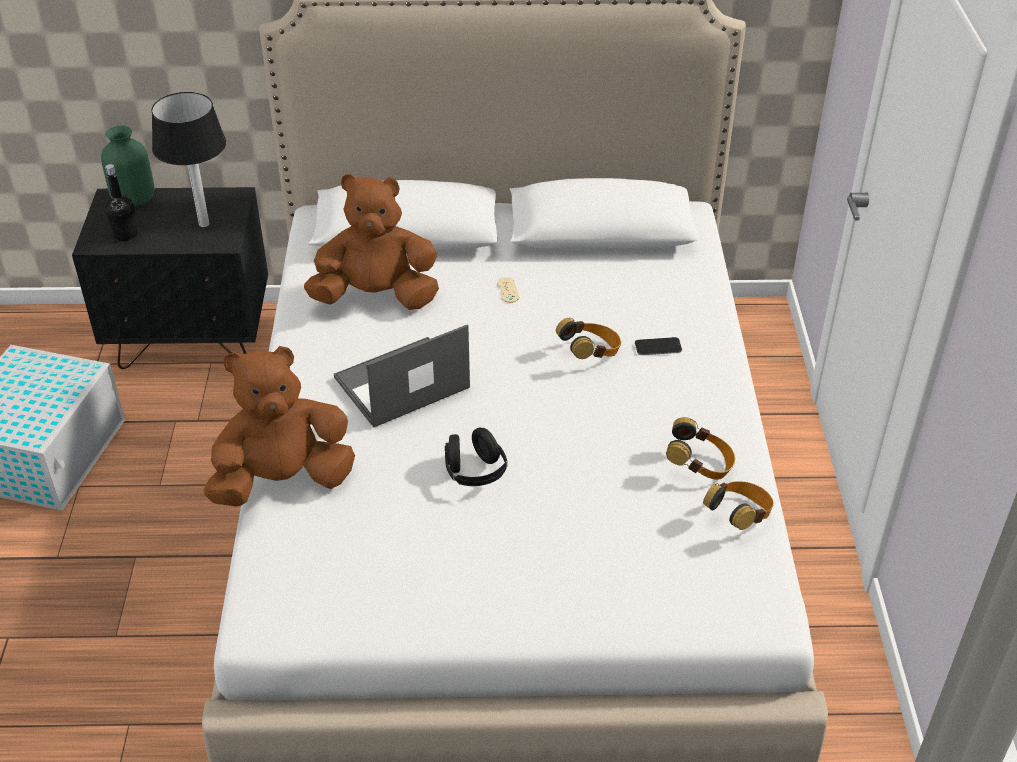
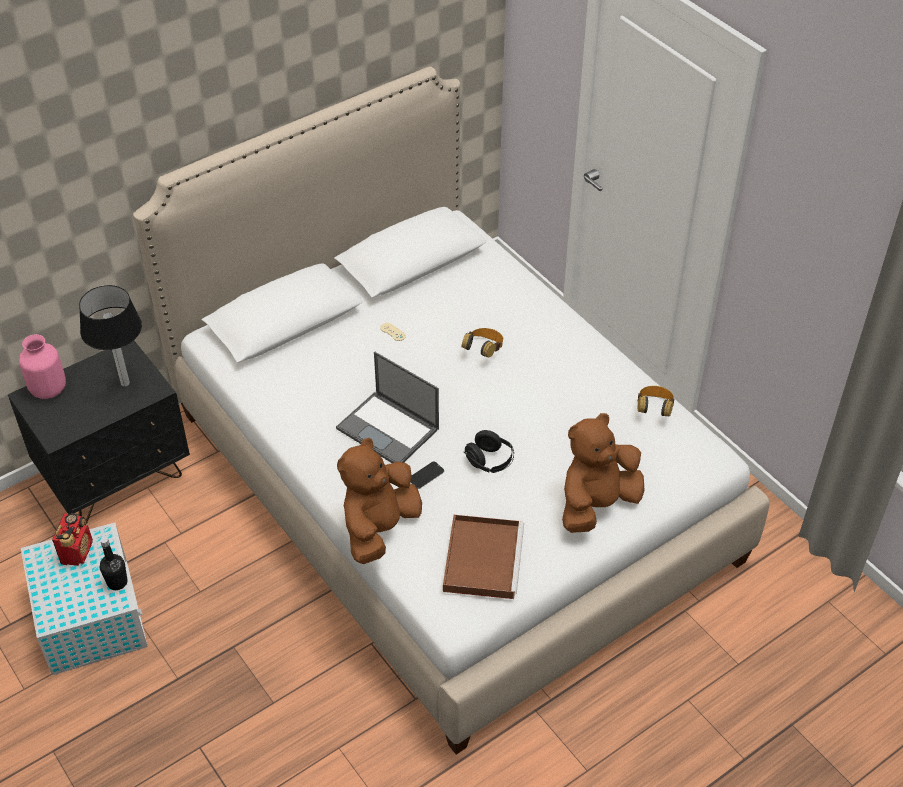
camera: 35 degrees left, 5 degrees up
green vase [101,126,154,207] -> pink vase [19,334,66,399]
black bottle [105,164,137,241] -> black bottle moved to [99,537,128,590]
brown plush toy [304,173,439,310] -> brown plush toy moved to [562,413,645,533]
laptop [334,324,470,428] -> laptop turned 75 degrees counterclockwise [336,351,439,463]
phone [635,337,682,355] -> phone moved to [411,461,444,489]
headphones [666,417,735,480] -> none
none -> radio [52,513,93,566]
none -> brown tray [443,515,524,599]

